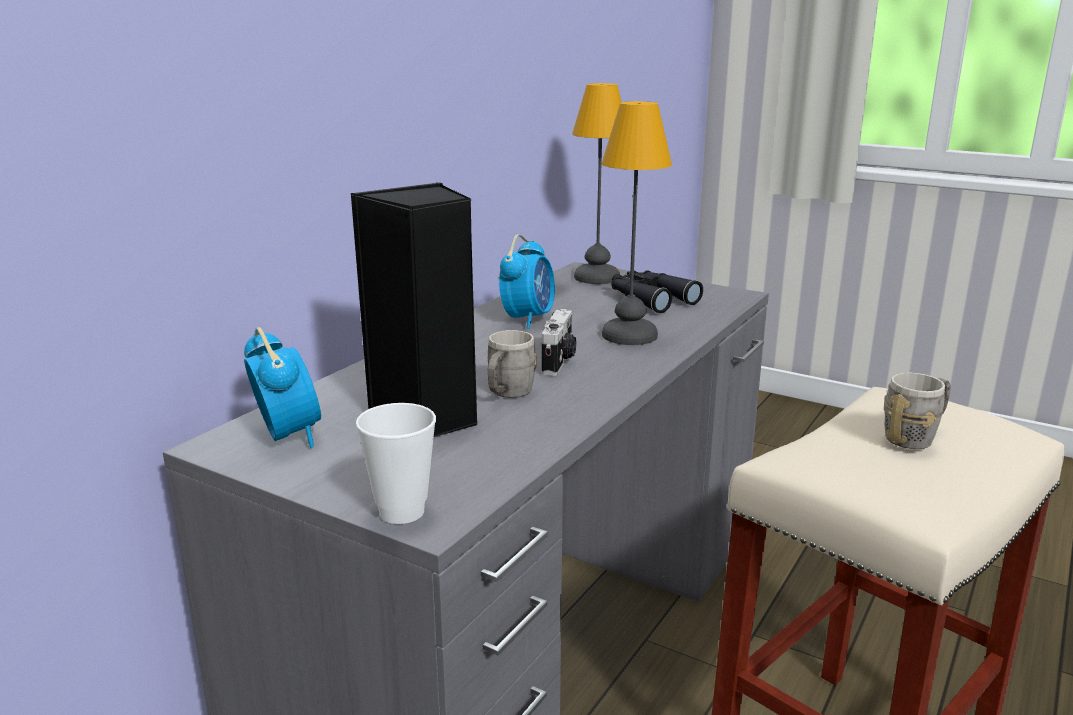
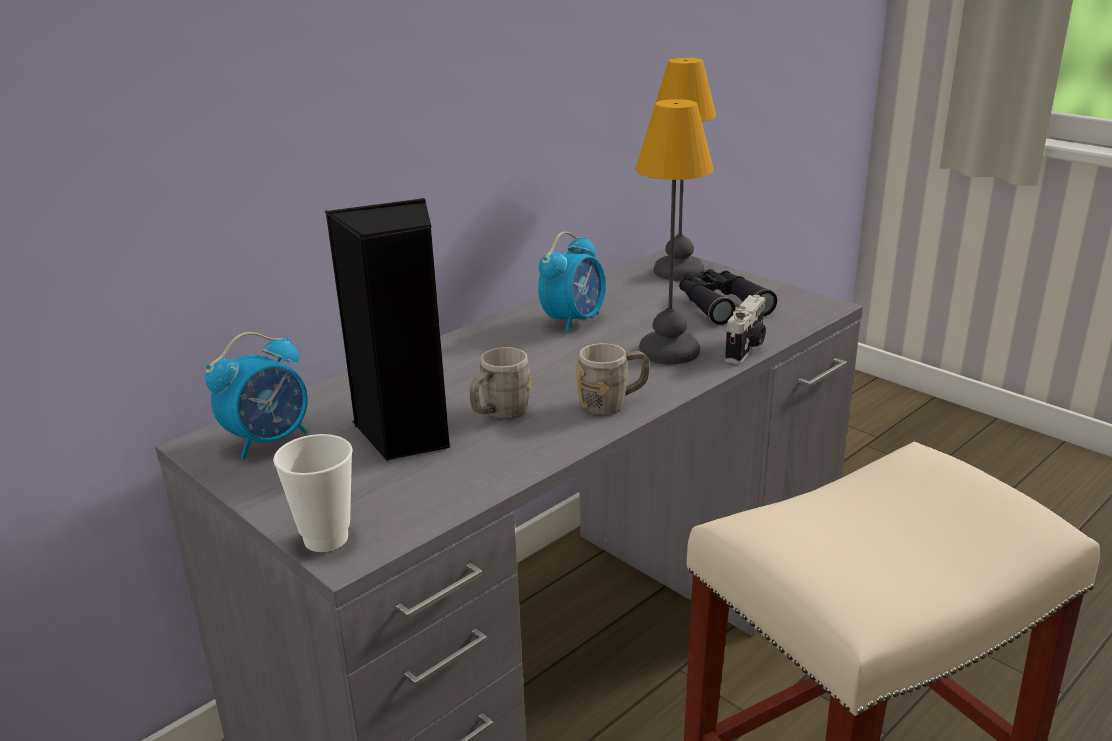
camera: 15 degrees right, 5 degrees up
alarm clock [244,327,321,448] -> alarm clock turned 60 degrees clockwise [205,332,308,460]
camera [542,309,576,376] -> camera moved to [725,295,766,364]
grey mug [884,372,951,449] -> grey mug moved to [577,343,650,415]

